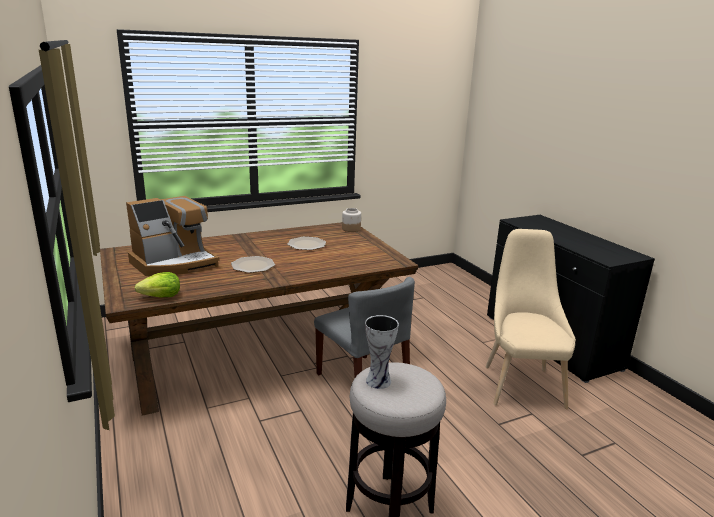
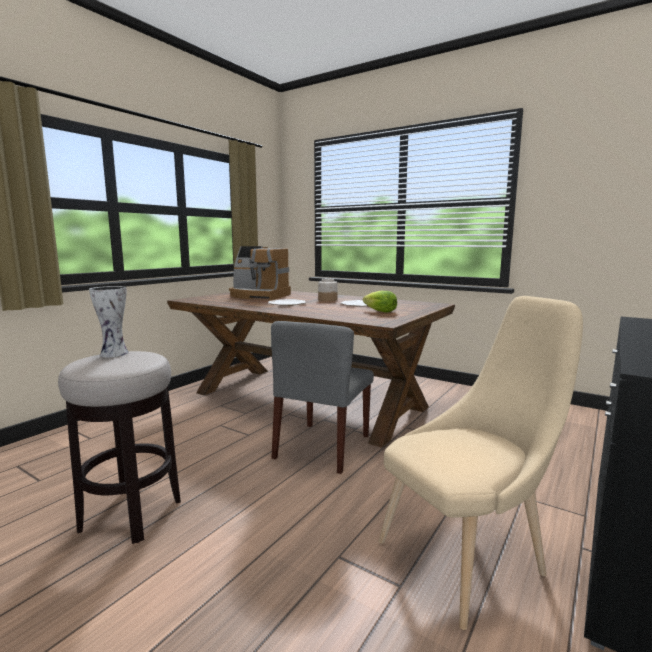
camera: 60 degrees right, 10 degrees down
lettuce [135,272,180,298] -> lettuce moved to [363,291,397,313]
jar [342,208,361,232] -> jar moved to [318,279,338,301]

